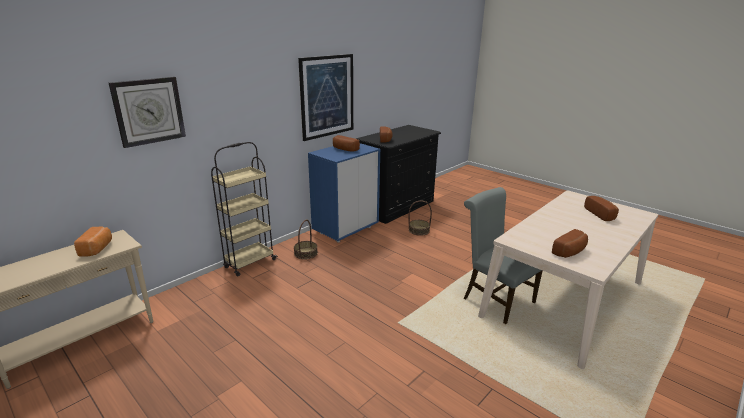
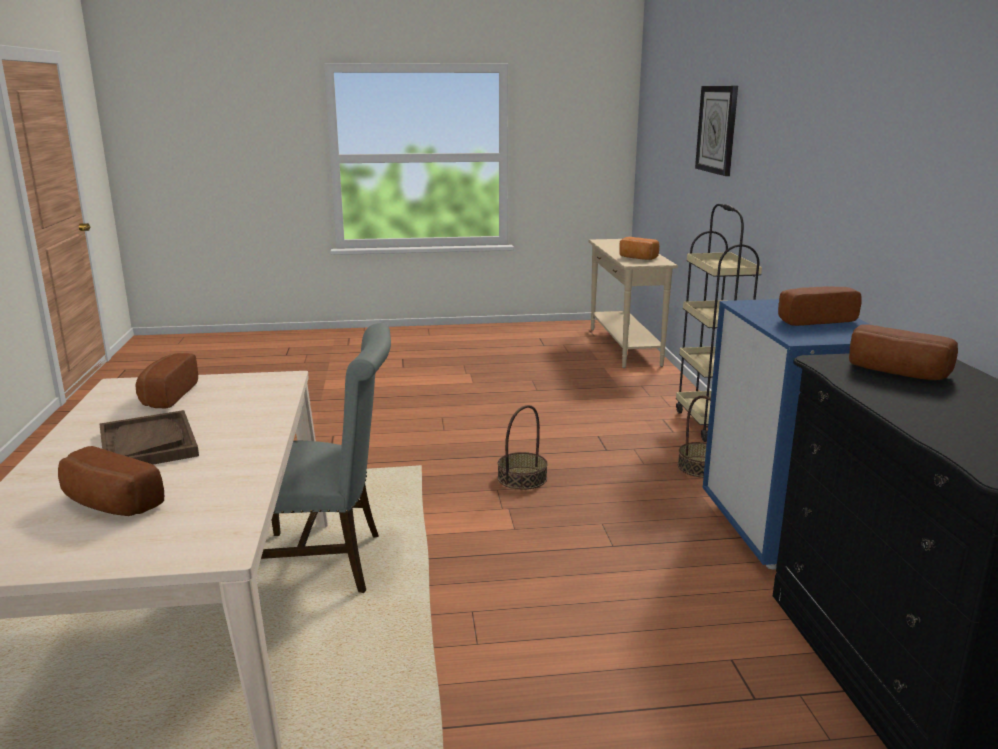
camera: 130 degrees right, 5 degrees down
picture [298,54,353,141] -> none
basket [409,201,432,236] -> basket moved to [498,405,548,490]
none -> brown tray [99,410,199,465]

